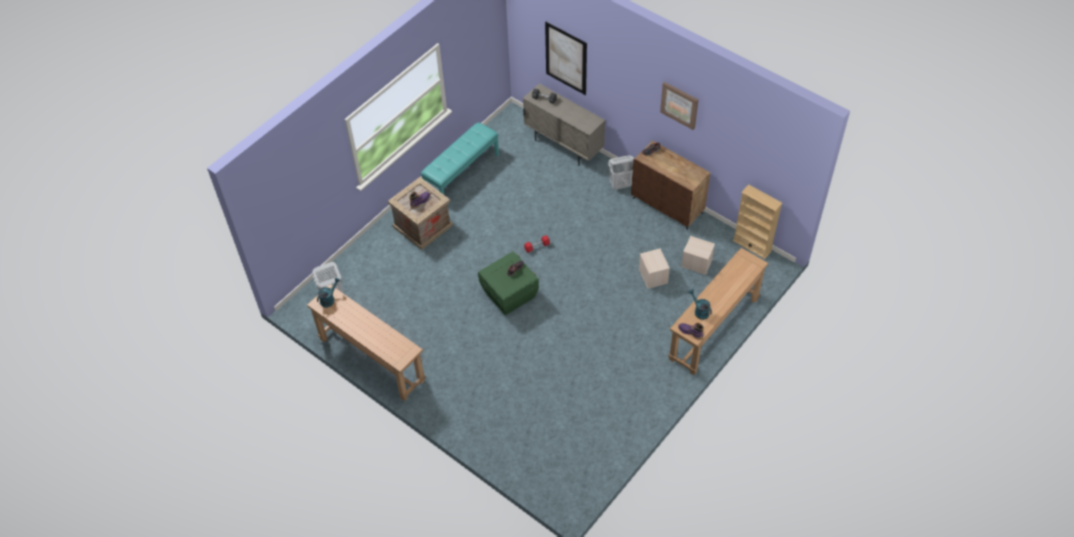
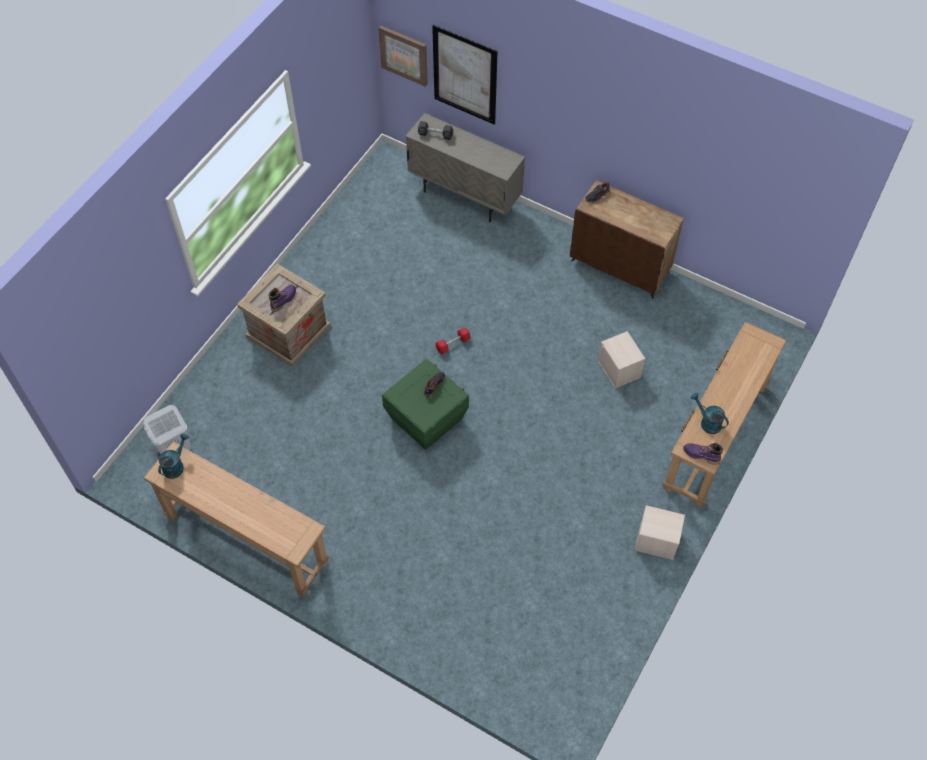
camera: 10 degrees left, 5 degrees up
turquoise bench [421,122,499,195] -> none
white laundry basket [608,155,634,190] -> none
picture [660,82,698,130] -> picture moved to [378,25,428,87]
beige storage box [681,236,715,275] -> beige storage box moved to [635,505,685,560]
beige bookcase [733,184,783,259] -> none

